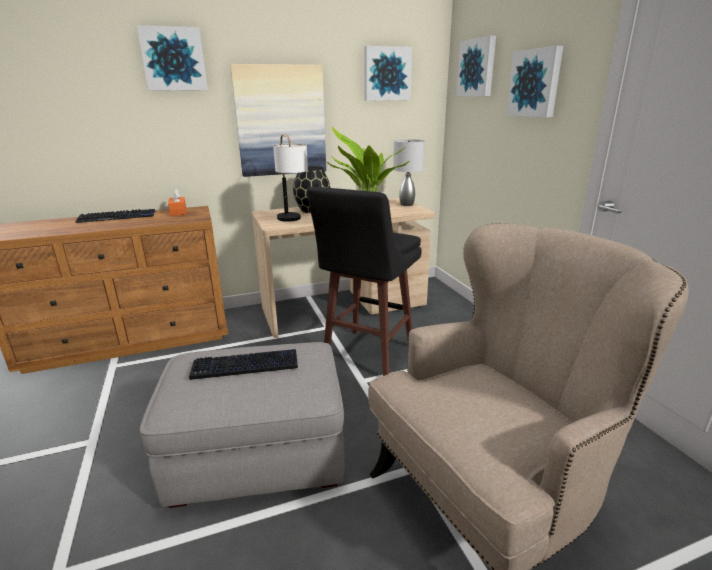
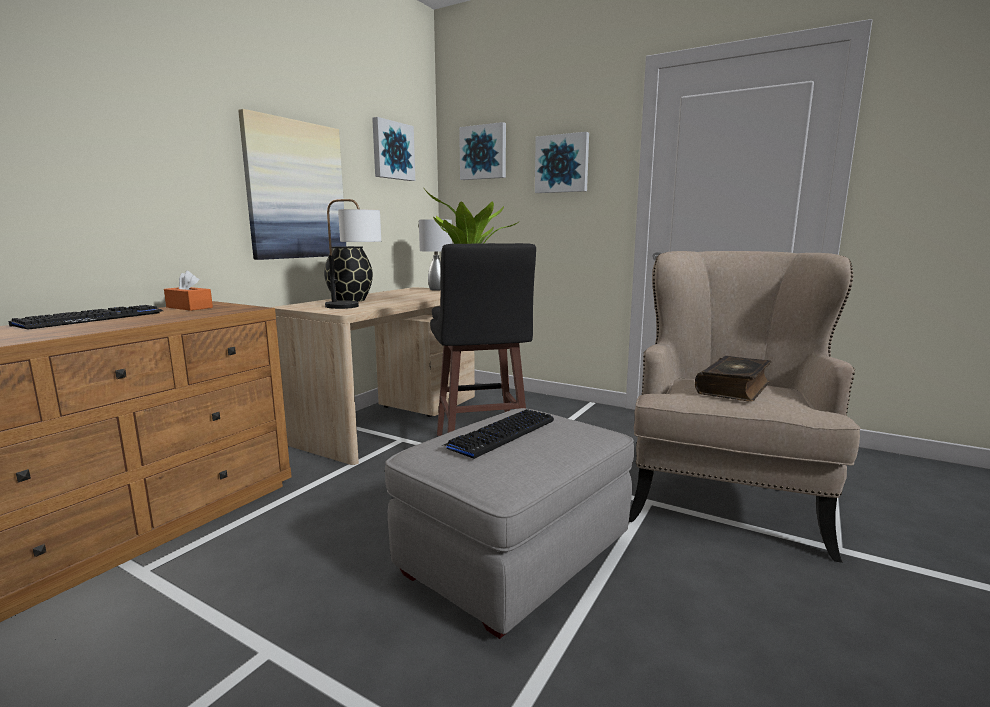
camera: 40 degrees left, 10 degrees down
picture [137,25,208,91] -> none
none -> book [695,356,771,402]

